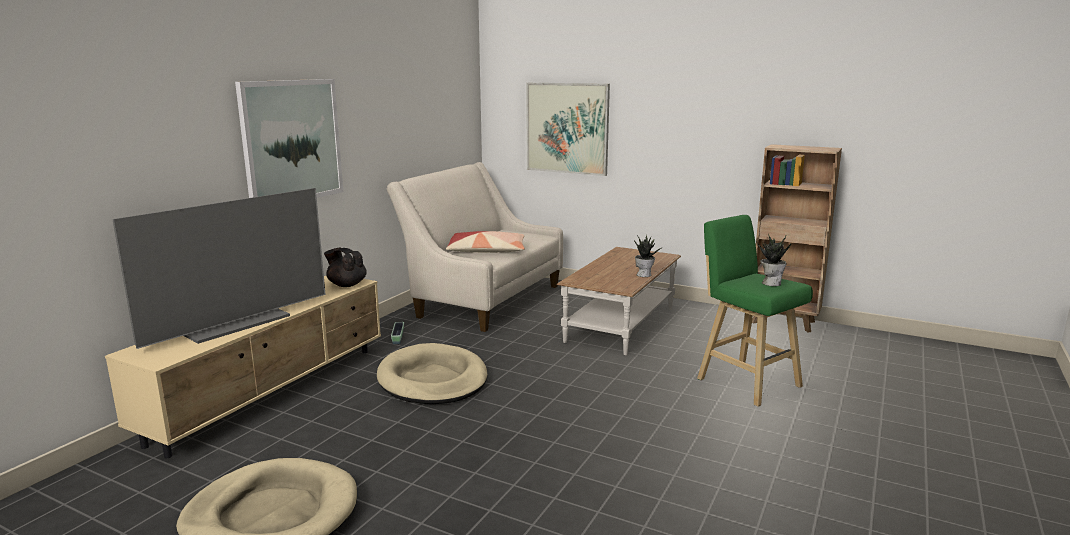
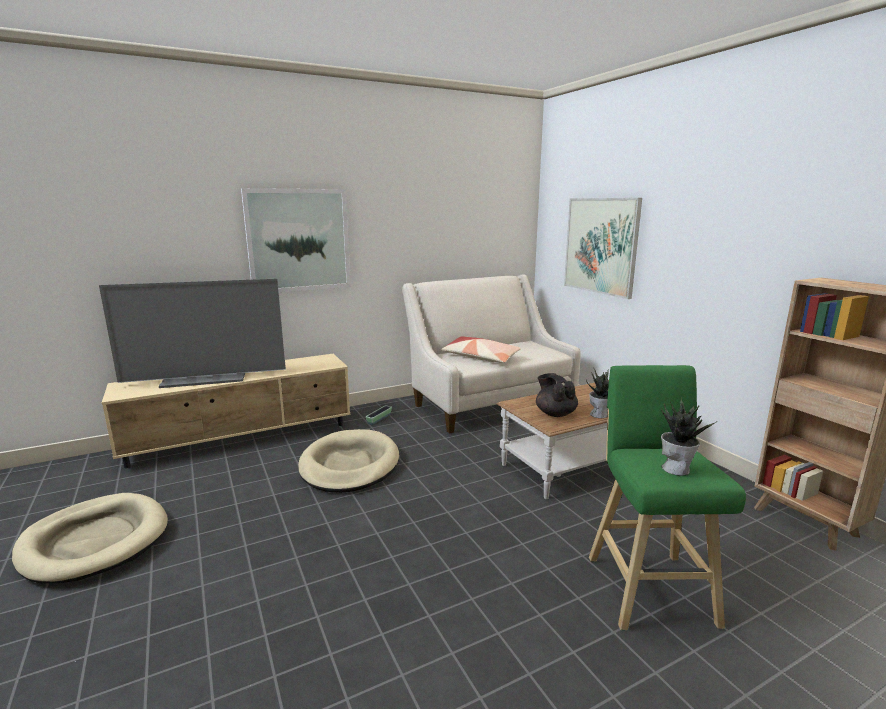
camera: 35 degrees right, 0 degrees up
black teapot [324,248,367,287] -> black teapot moved to [536,373,578,417]

